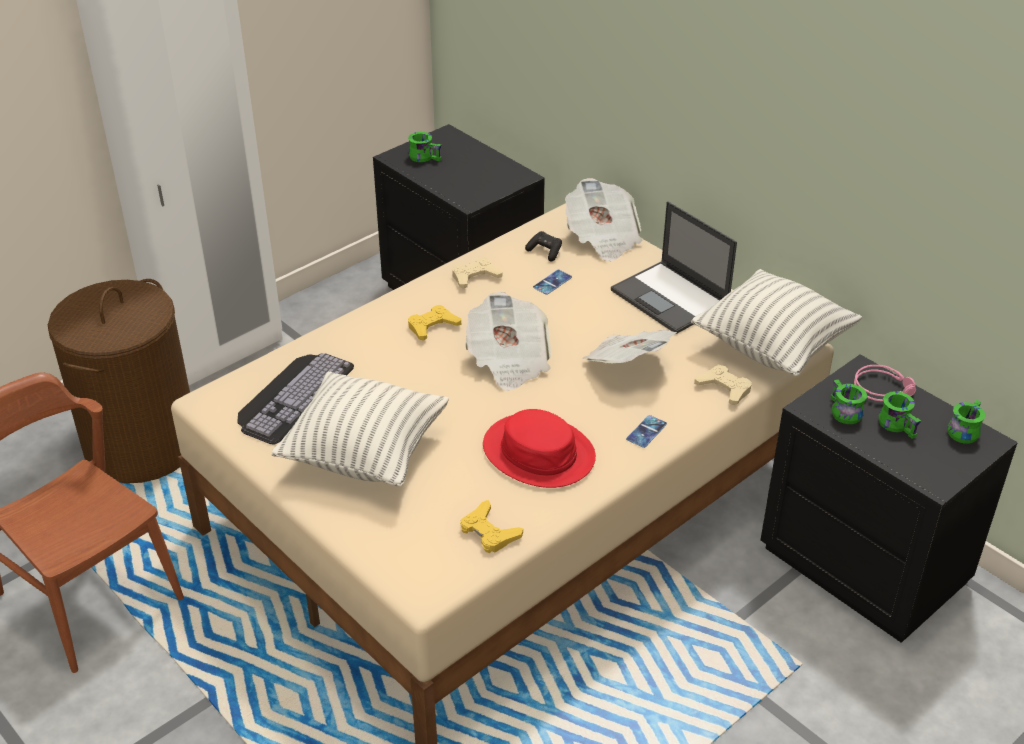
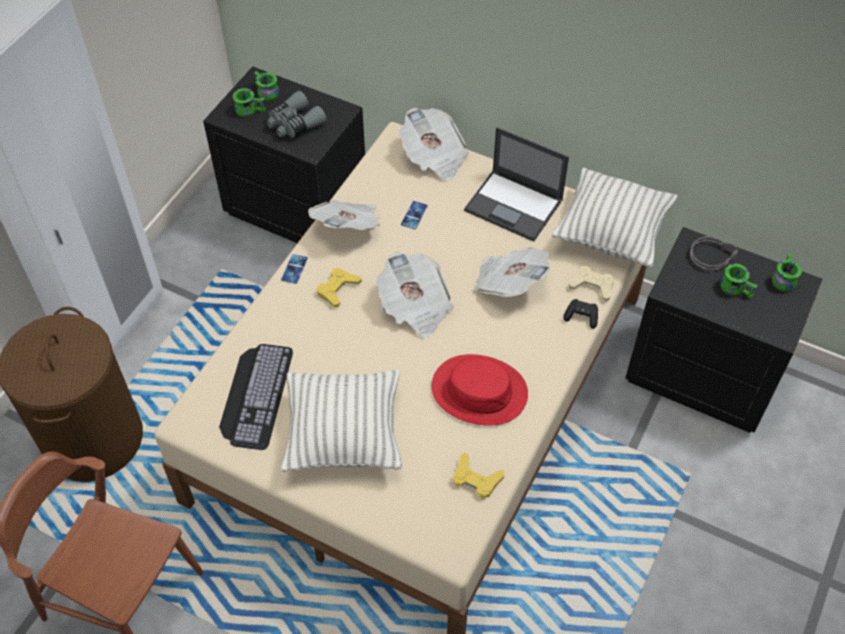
camera: 20 degrees left, 15 degrees up
beige game controller [452,258,503,289] -> newspaper [308,200,380,230]
black game controller [525,231,562,262] -> black game controller moved to [563,299,598,329]
phone [626,415,667,448] -> phone moved to [281,254,308,284]
green mug [830,380,867,424] -> green mug moved to [254,71,279,101]
pink headphones [854,365,916,402] -> grey headphones [690,235,739,270]
none -> grey binoculars [266,90,327,138]

